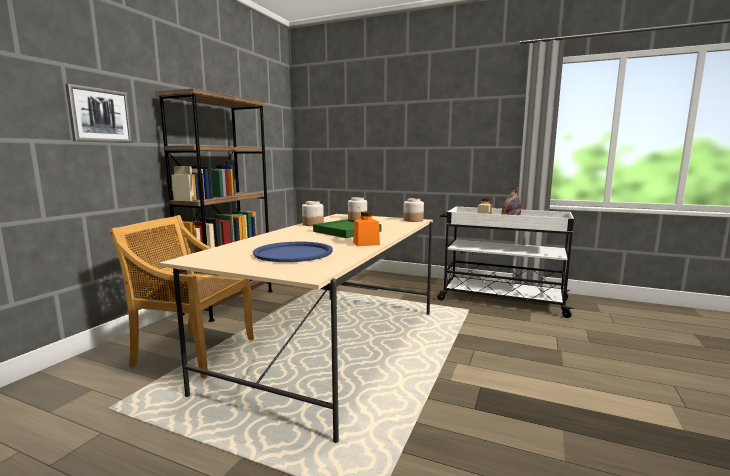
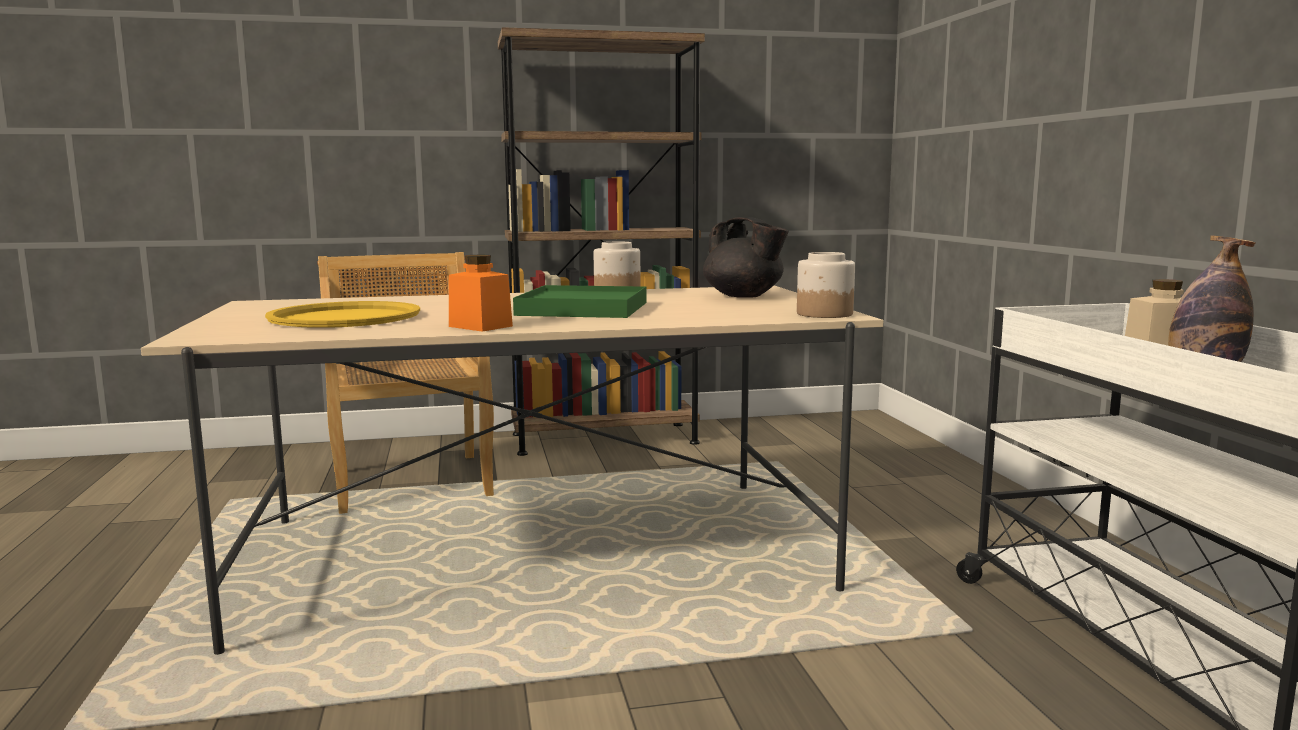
camera: 55 degrees right, 0 degrees up
picture [65,84,133,143] -> none
blue tray [253,242,333,262] -> yellow tray [265,301,420,328]
jar [348,197,367,220] -> black teapot [703,217,789,298]

